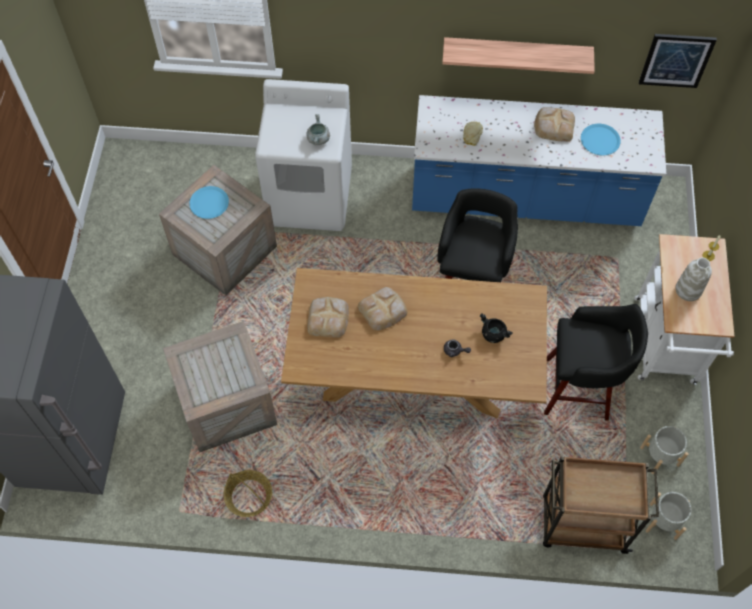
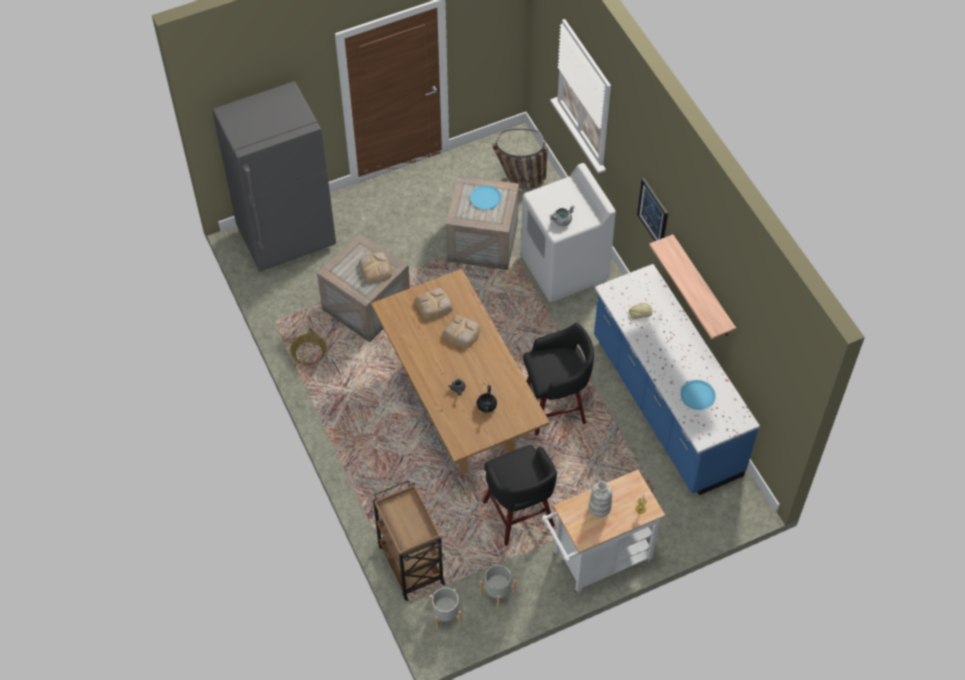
camera: 60 degrees right, 5 degrees down
bread [534,107,575,142] -> bread moved to [359,252,392,284]
picture [639,34,717,88] -> picture moved to [637,178,668,241]
none -> basket [492,129,548,190]

